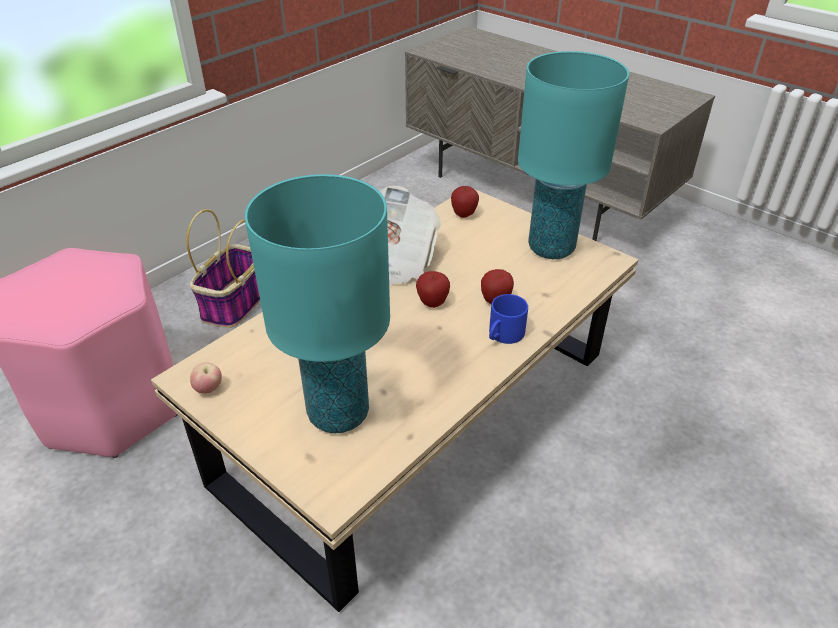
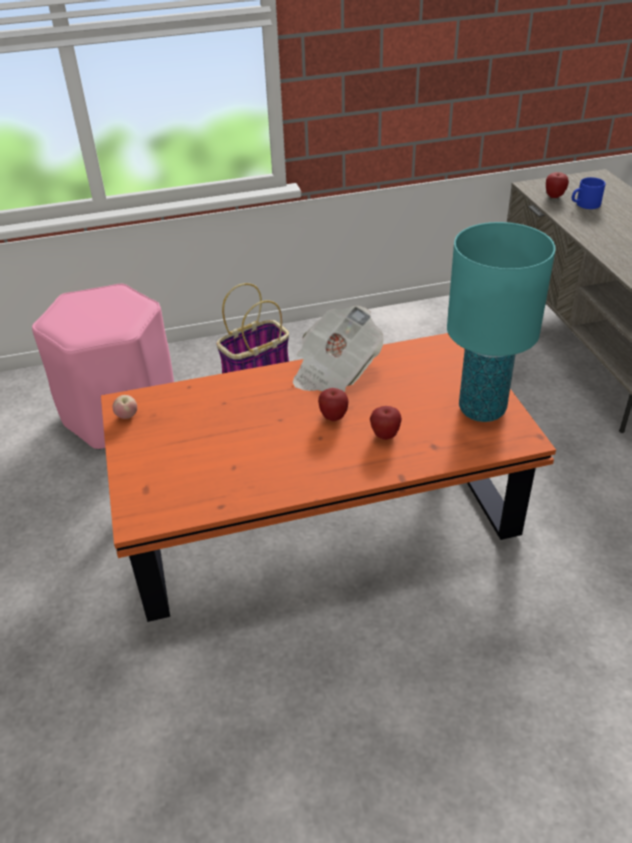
camera: 35 degrees right, 0 degrees up
beige coffee table [151,189,639,612] -> orange coffee table [101,333,556,622]
turquoise table lamp [244,174,390,434] -> none
apple [451,186,479,218] -> apple moved to [546,172,569,198]
blue mug [489,294,528,344] -> blue mug moved to [572,177,605,209]

